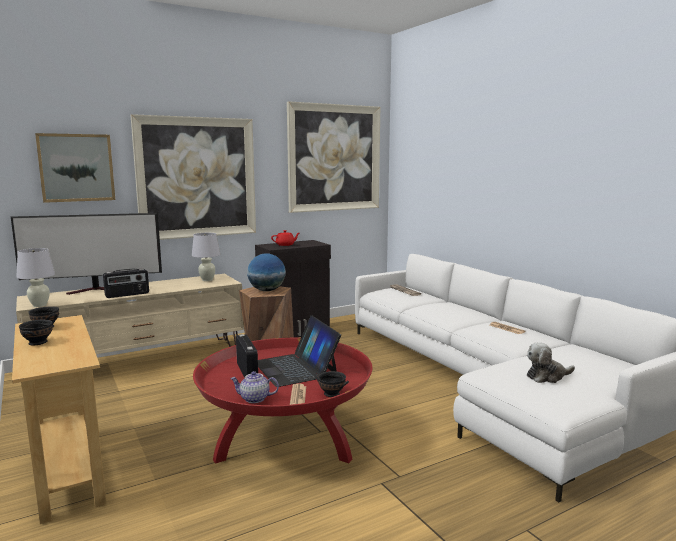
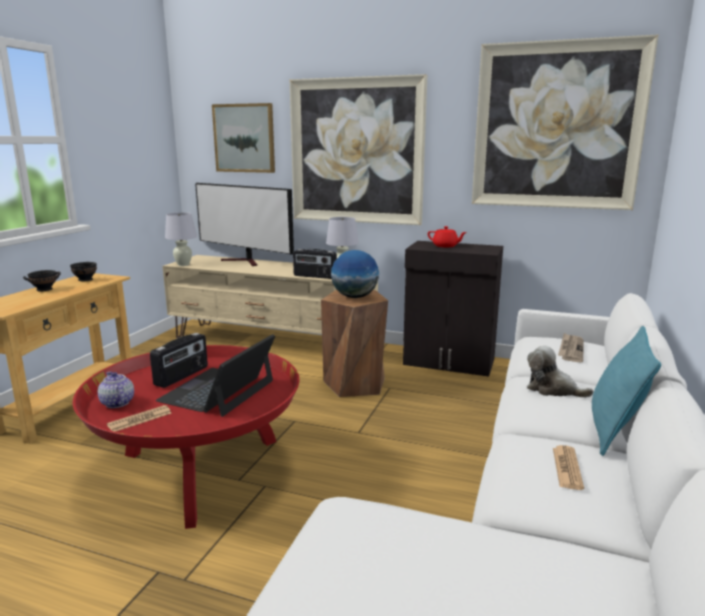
camera: 50 degrees right, 5 degrees up
radio [103,269,149,298] -> radio moved to [293,249,337,279]
black bowl [316,371,349,397] -> none
plush toy [527,342,575,383] -> plush toy moved to [527,345,594,397]
none -> turquoise pillow [592,326,661,456]

